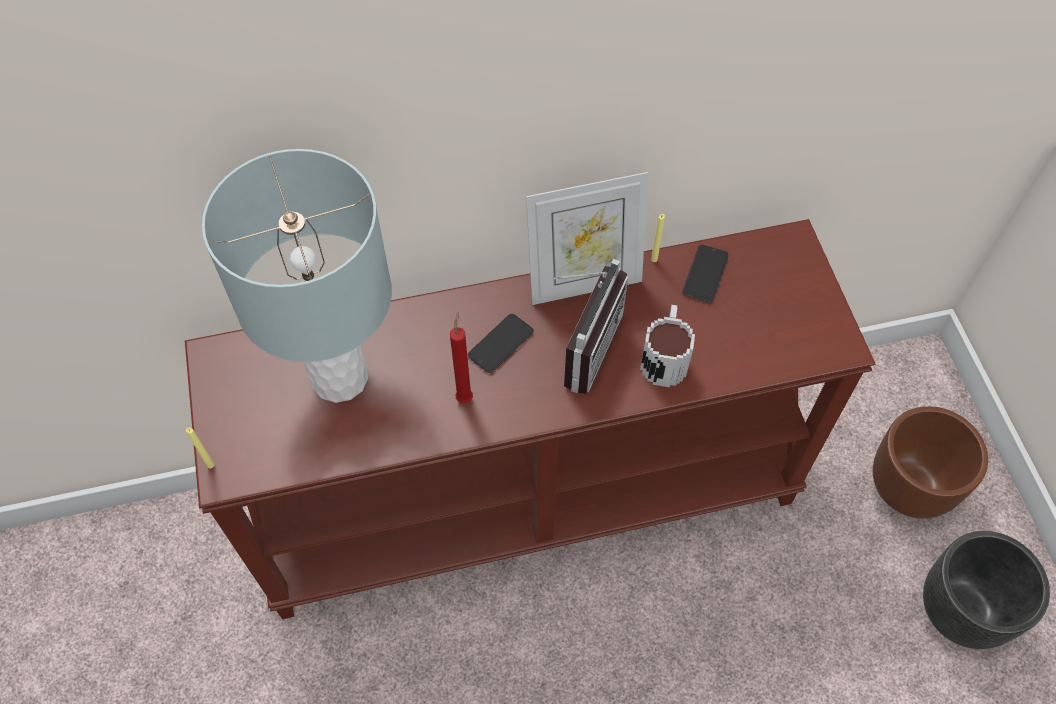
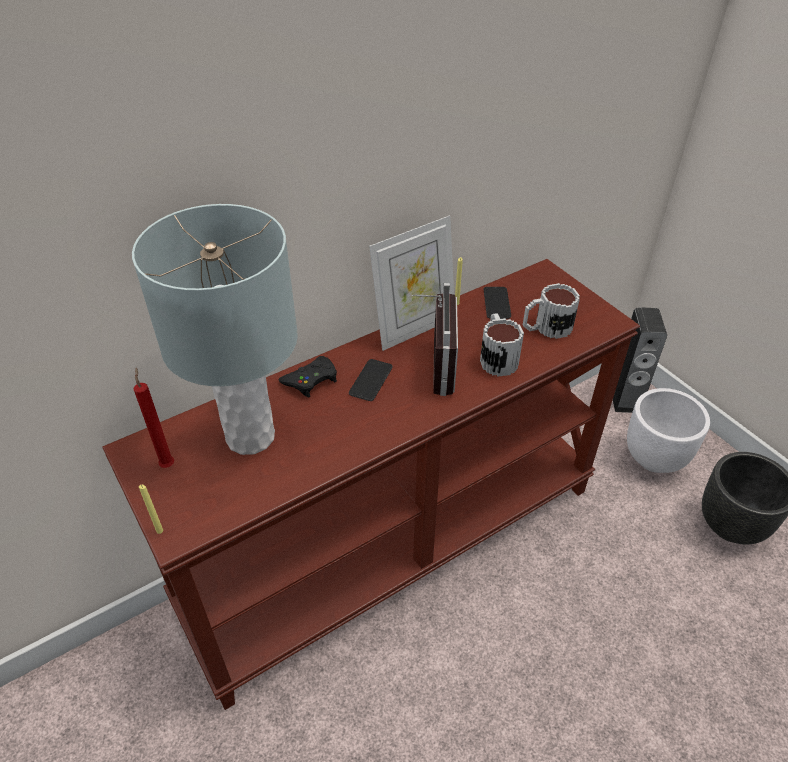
camera: 20 degrees left, 15 degrees down
red candle [450,312,473,404] -> red candle moved to [133,368,174,468]
brown planter [873,406,988,519] -> white planter [627,388,710,473]
none -> black game controller [278,356,337,398]
none -> mug [523,283,580,339]
none -> speaker [613,307,667,413]

